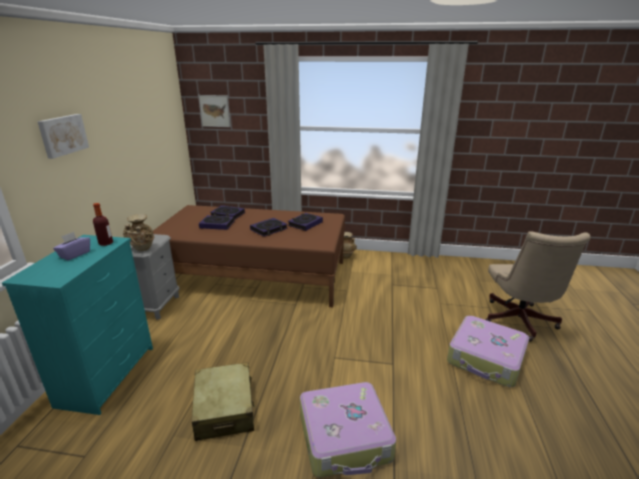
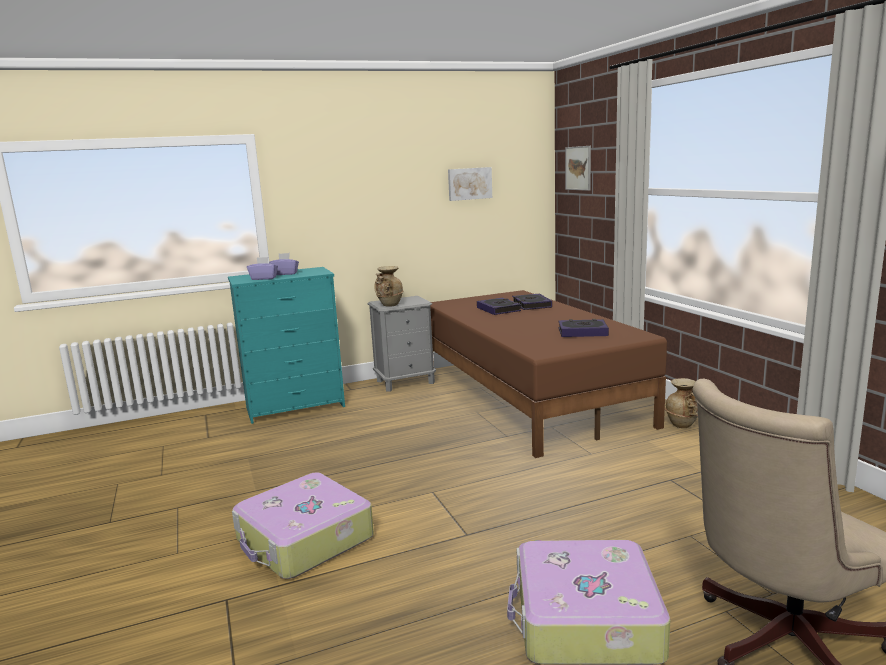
camera: 60 degrees right, 10 degrees down
picture [37,114,89,159] -> picture moved to [448,167,492,201]
bottle [93,203,113,246] -> none
beige suitcase [192,362,255,441] -> none
book [250,218,288,237] -> none
none -> purple tissue box [247,257,278,280]

